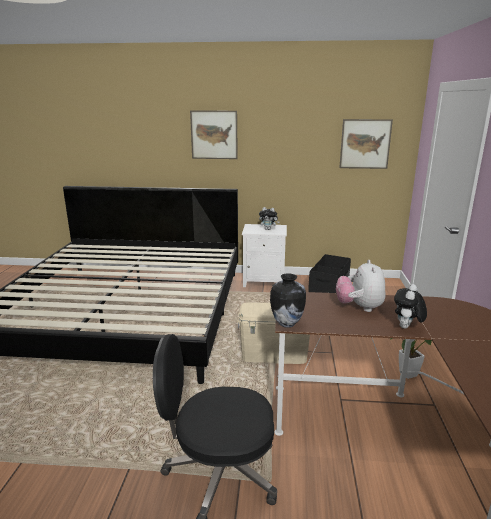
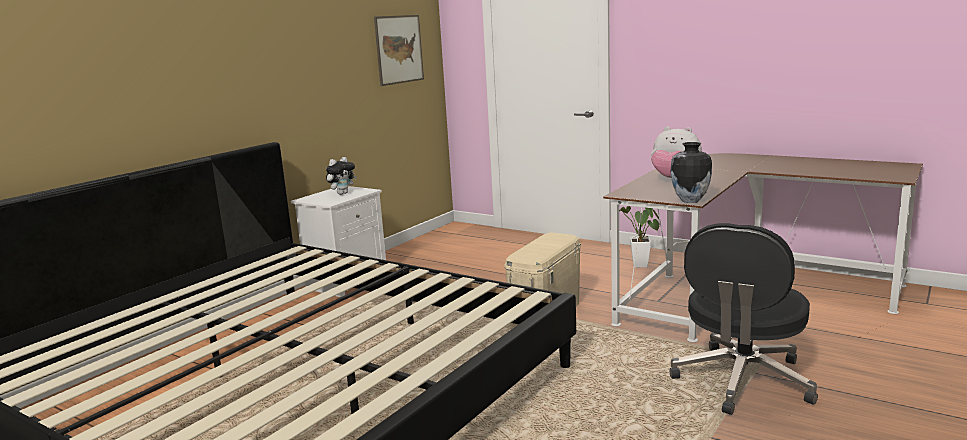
camera: 60 degrees left, 5 degrees down
picture [190,110,238,159] -> none
black storage box [308,254,351,293] -> none
plush toy [394,284,427,329] -> none

